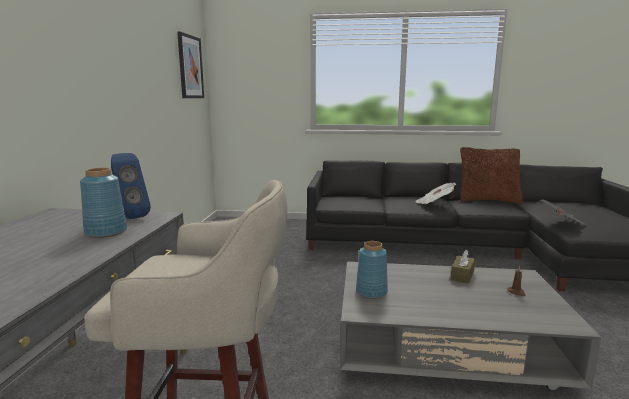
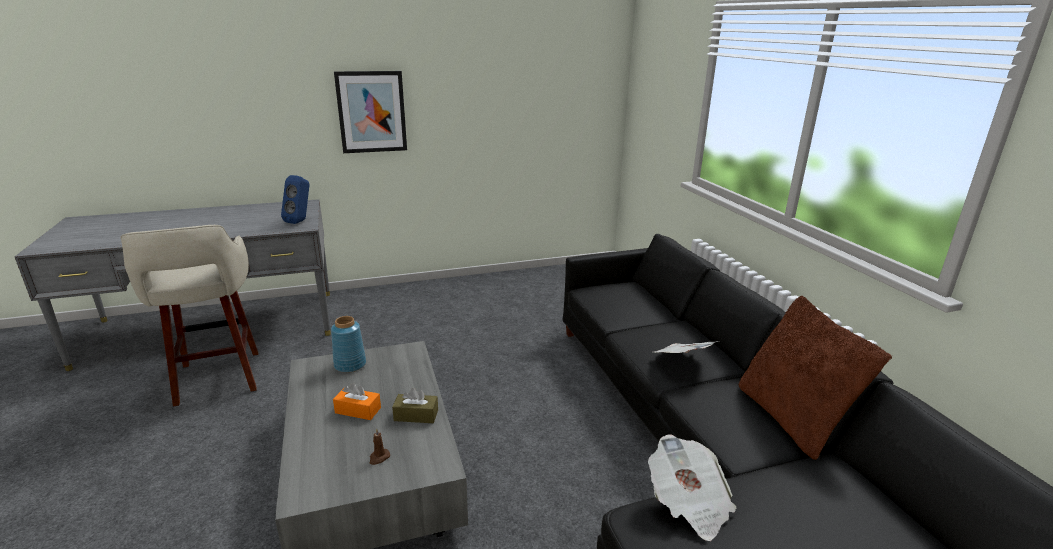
camera: 65 degrees right, 10 degrees up
blue vase [80,168,127,238] -> none
picture [177,31,204,98] -> picture moved to [334,71,407,153]
none -> orange tissue box [333,383,381,420]

